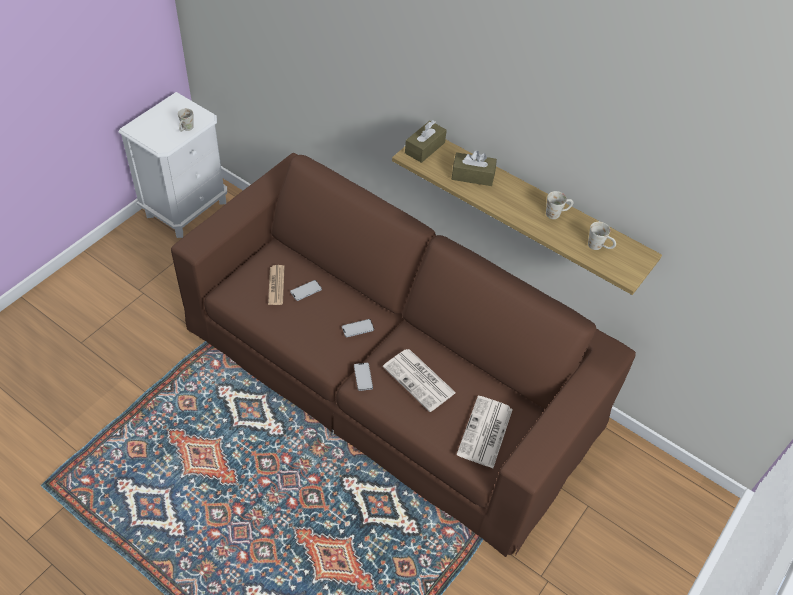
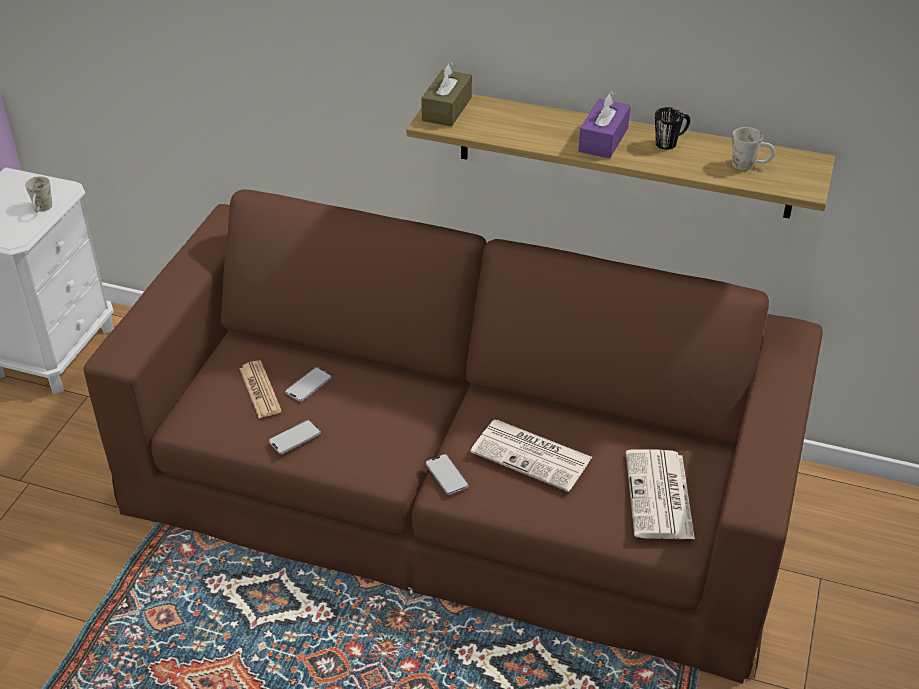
camera: 15 degrees left, 10 degrees down
phone [342,319,374,337] -> phone moved to [269,420,321,454]
brown tissue box [452,150,497,186] -> none
white mug [546,191,573,219] -> black mug [655,107,690,149]
none -> purple tissue box [578,92,631,158]

